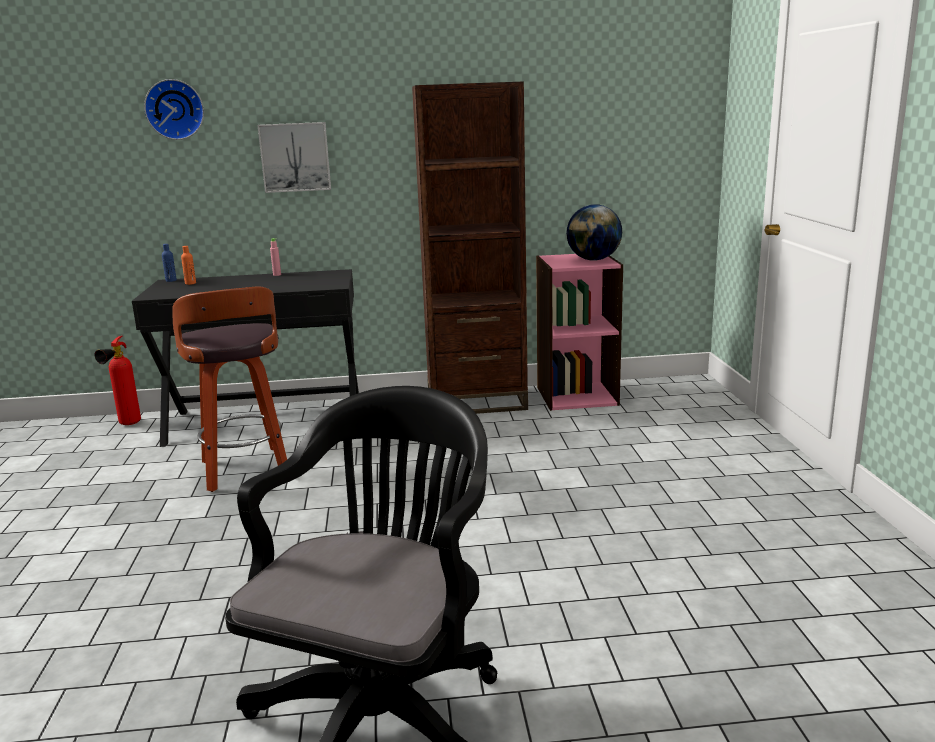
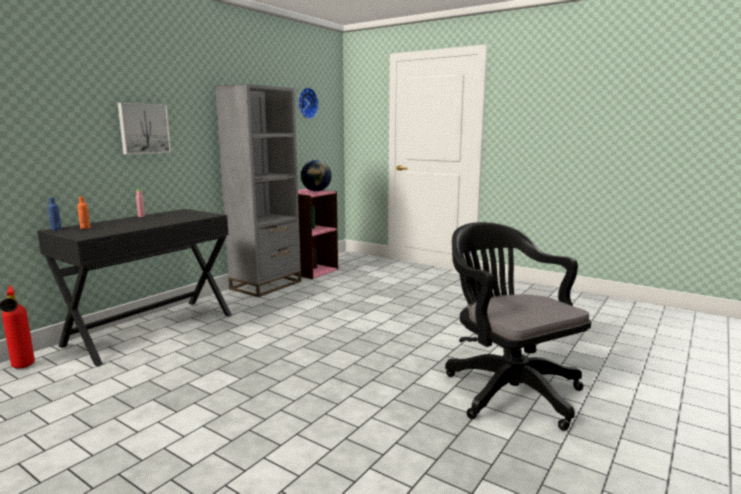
camera: 50 degrees left, 5 degrees down
wall clock [144,79,204,140] -> wall clock moved to [298,88,319,119]
stool [172,287,287,492] -> none
brown bookcase [412,82,528,414] -> grey bookcase [215,84,301,297]

